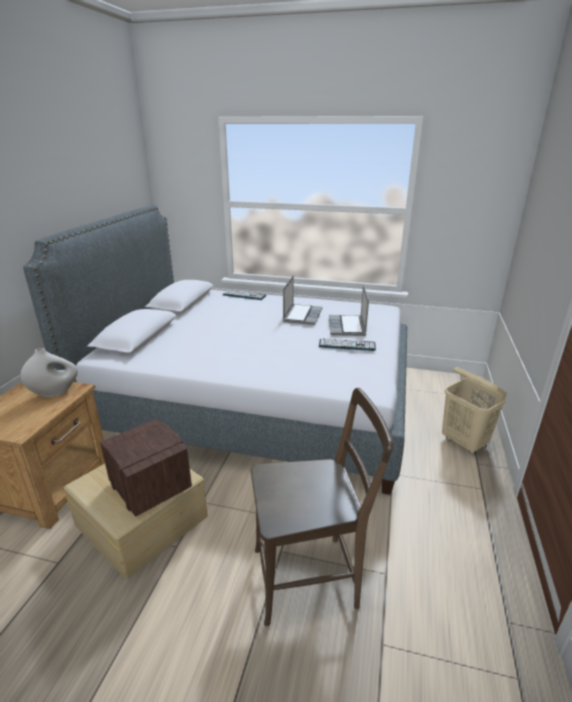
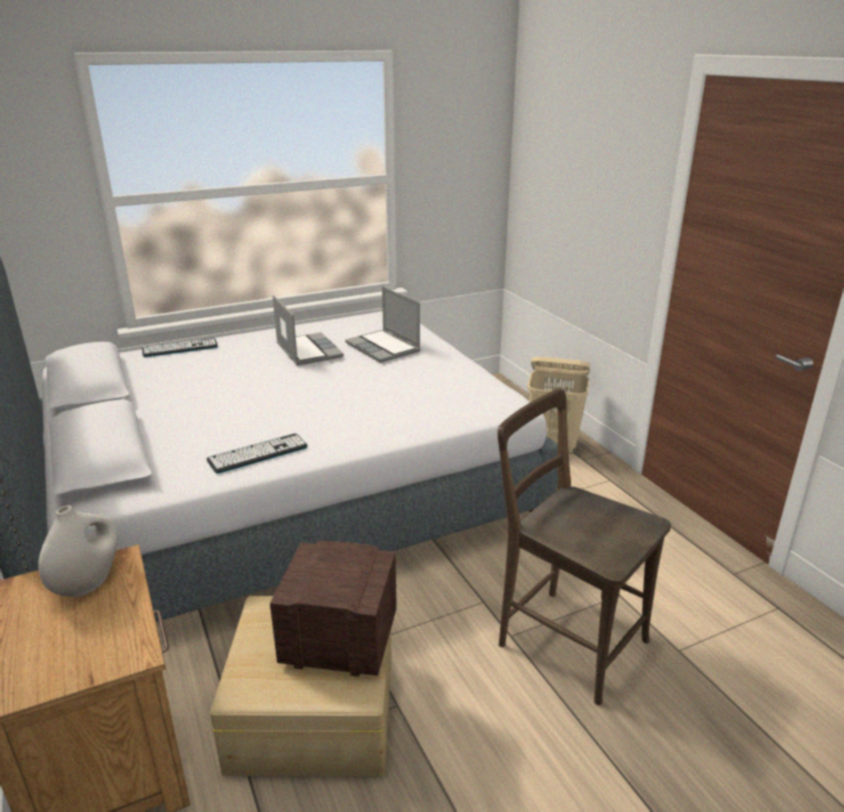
camera: 40 degrees left, 0 degrees up
brown chair [251,388,393,626] -> brown chair turned 90 degrees counterclockwise [497,388,671,706]
keyboard [319,339,376,351] -> keyboard moved to [206,433,308,474]

